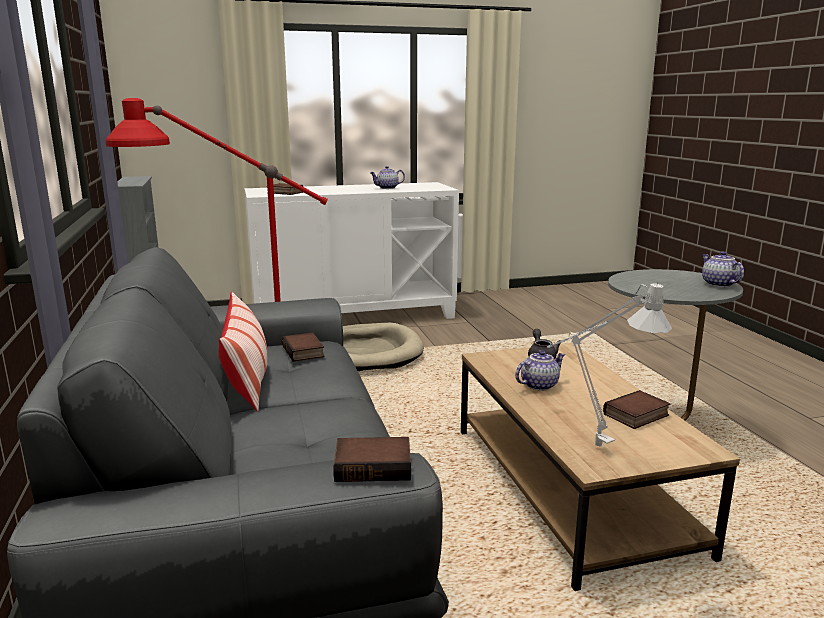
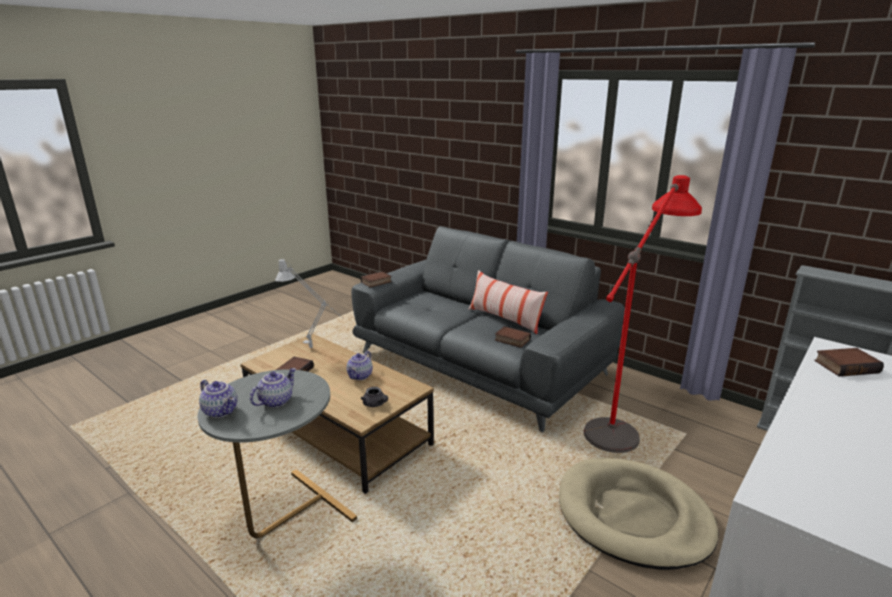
camera: 145 degrees right, 5 degrees up
teapot [370,166,405,189] -> teapot moved to [250,368,296,408]

